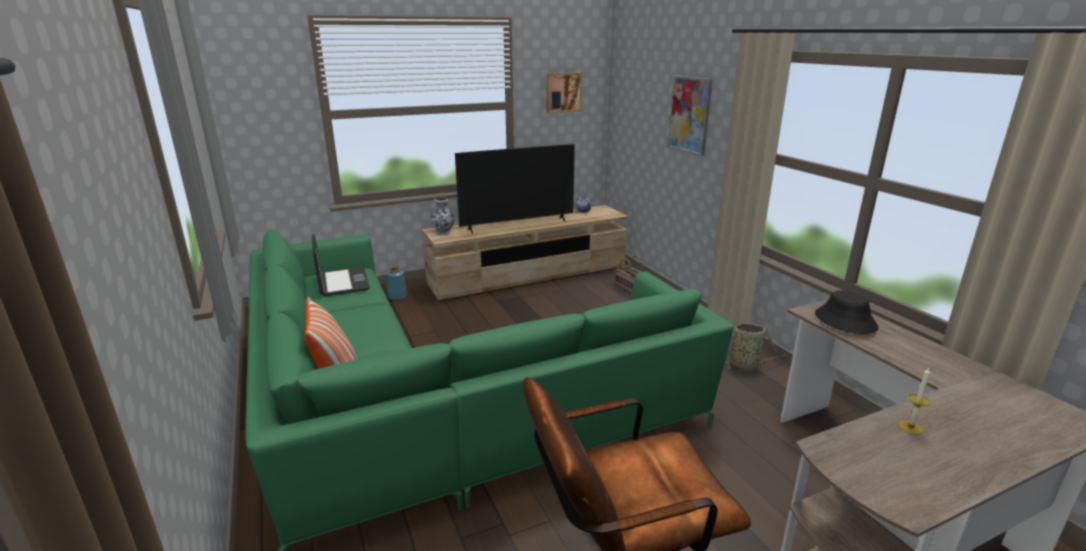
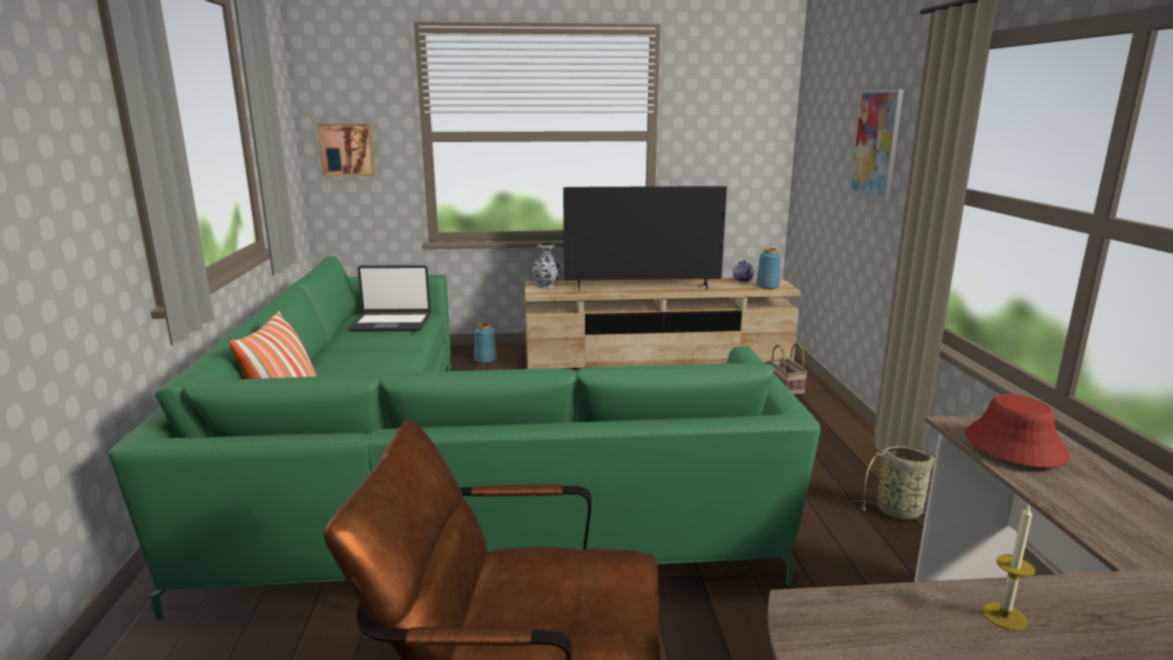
camera: 20 degrees right, 5 degrees down
laptop [312,234,370,296] -> laptop turned 90 degrees clockwise [349,265,431,332]
picture [547,73,582,113] -> picture moved to [317,124,375,176]
black hat [815,290,878,334] -> red hat [965,394,1070,468]
none -> blue vase [756,248,781,289]

